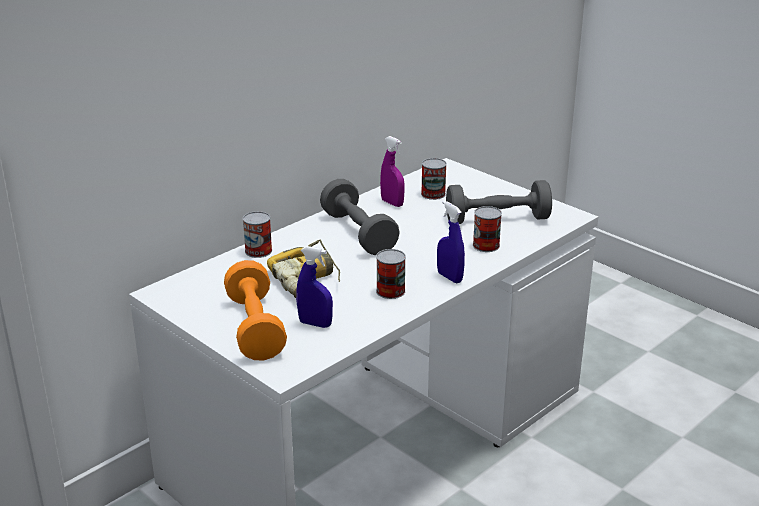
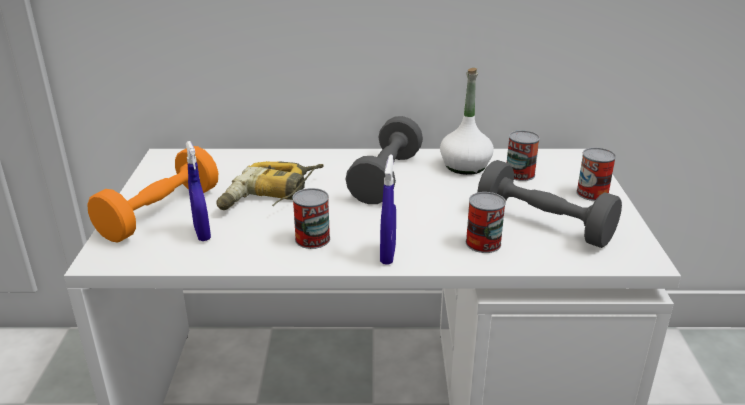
camera: 45 degrees right, 0 degrees up
can [243,211,272,258] -> can moved to [576,147,616,201]
purple spray bottle [380,136,405,207] -> white bottle [440,68,494,175]

